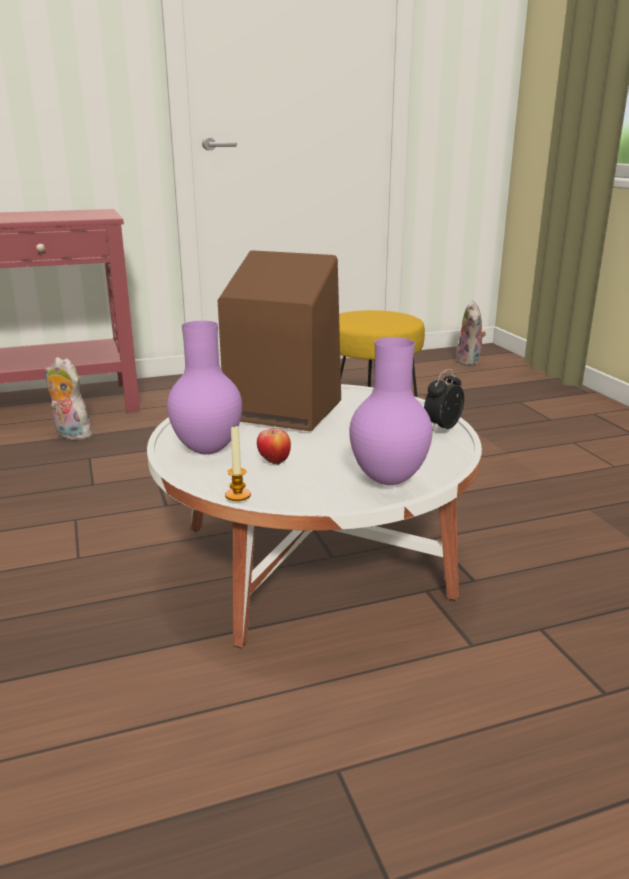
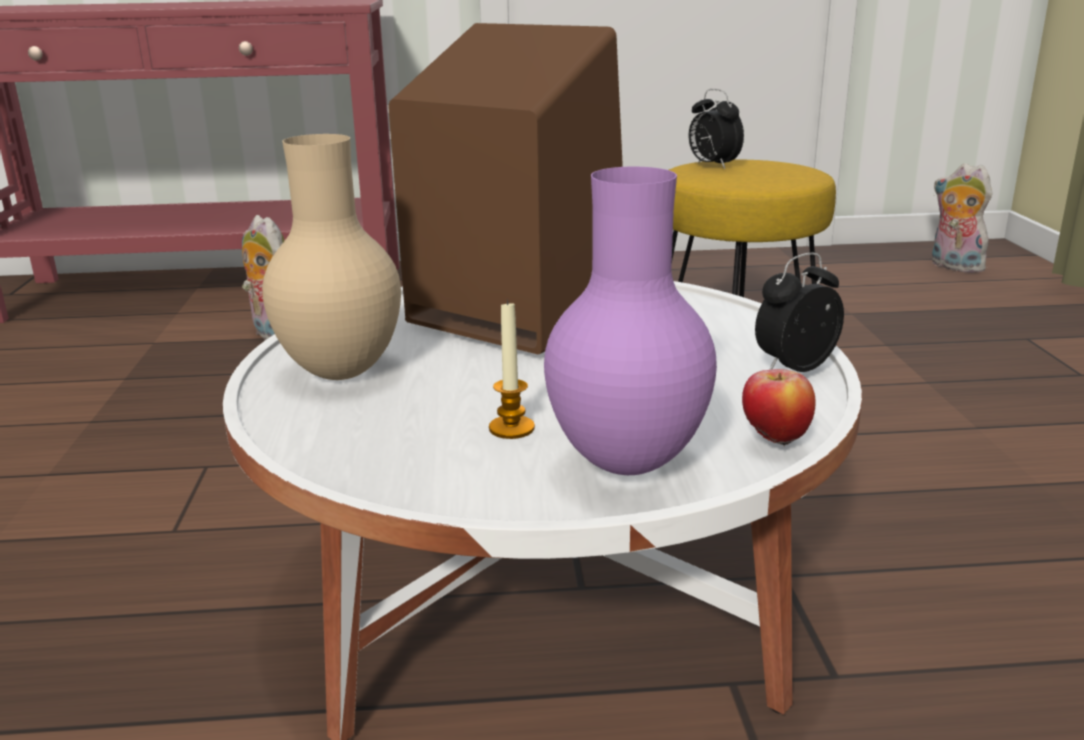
camera: 15 degrees right, 0 degrees up
purple vase [167,321,242,455] -> beige vase [262,134,401,380]
candle [225,424,251,501] -> candle moved to [489,299,535,439]
apple [257,429,291,465] -> apple moved to [742,369,816,446]
plush toy [456,300,486,366] -> plush toy turned 120 degrees clockwise [932,163,993,273]
none -> alarm clock [689,89,744,169]

